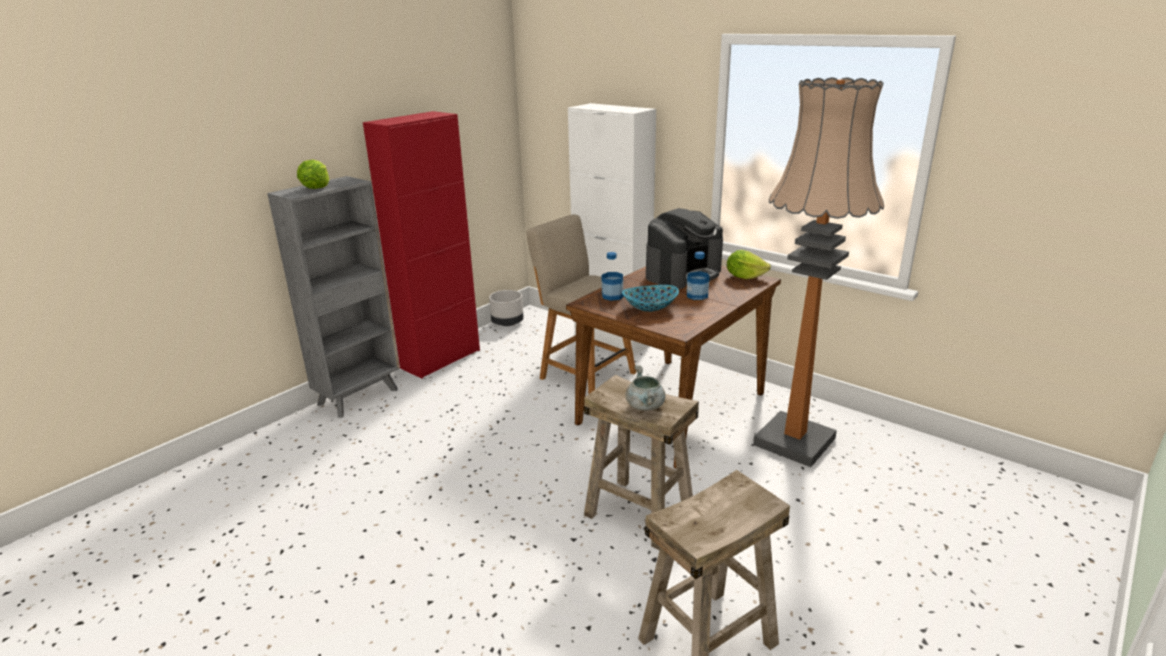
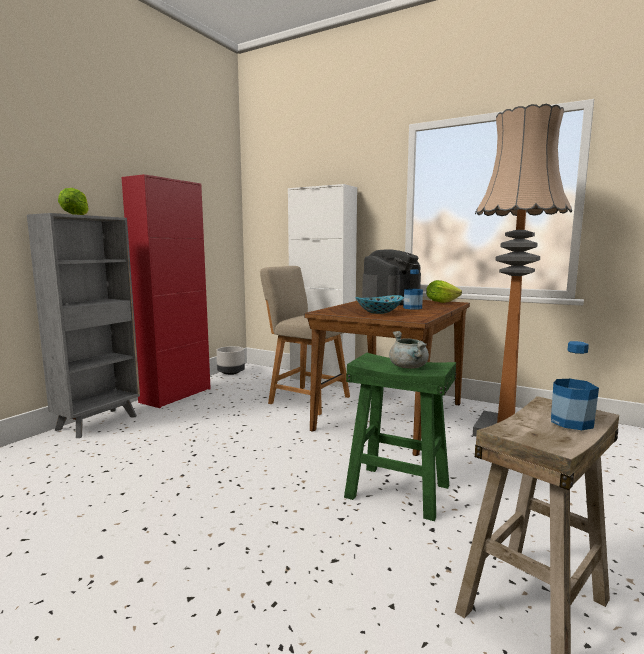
camera: 10 degrees left, 15 degrees down
beige stool [584,375,699,550] -> green stool [344,353,456,521]
bottle [601,252,624,301] -> bottle moved to [551,341,599,430]

